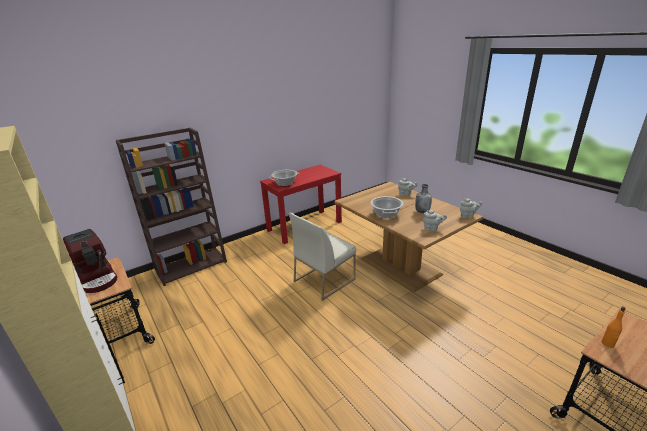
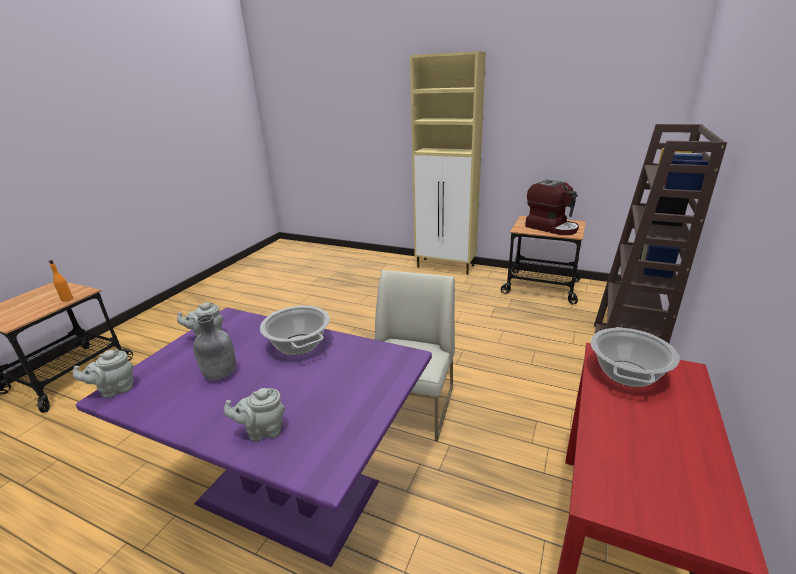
camera: 150 degrees right, 0 degrees up
coffee machine [63,229,118,293] -> coffee machine turned 150 degrees counterclockwise [525,180,579,235]
brown dining table [335,182,483,292] -> purple dining table [76,308,432,567]

